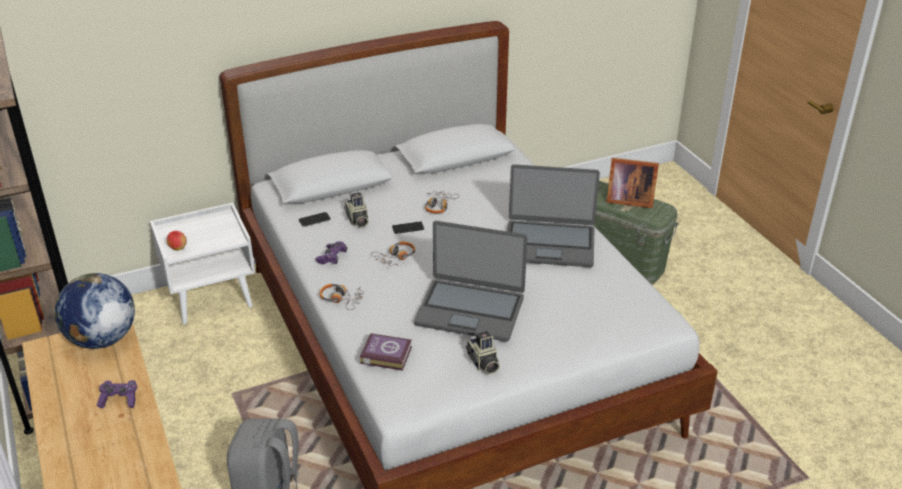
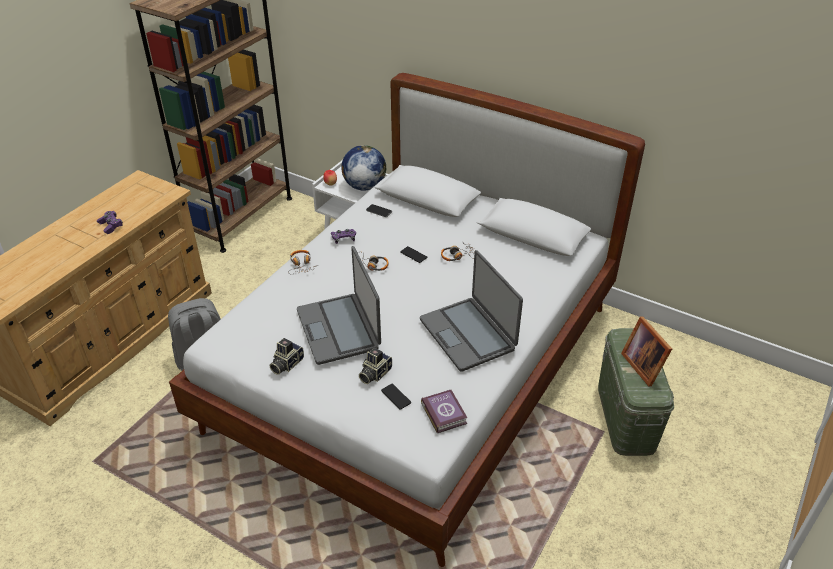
camera: 55 degrees right, 5 degrees up
globe [54,273,135,349] -> globe moved to [341,145,386,191]
camera [344,192,368,228] -> camera moved to [359,347,392,384]
book [360,333,412,370] -> book moved to [421,390,467,433]
none -> phone [381,384,411,410]

